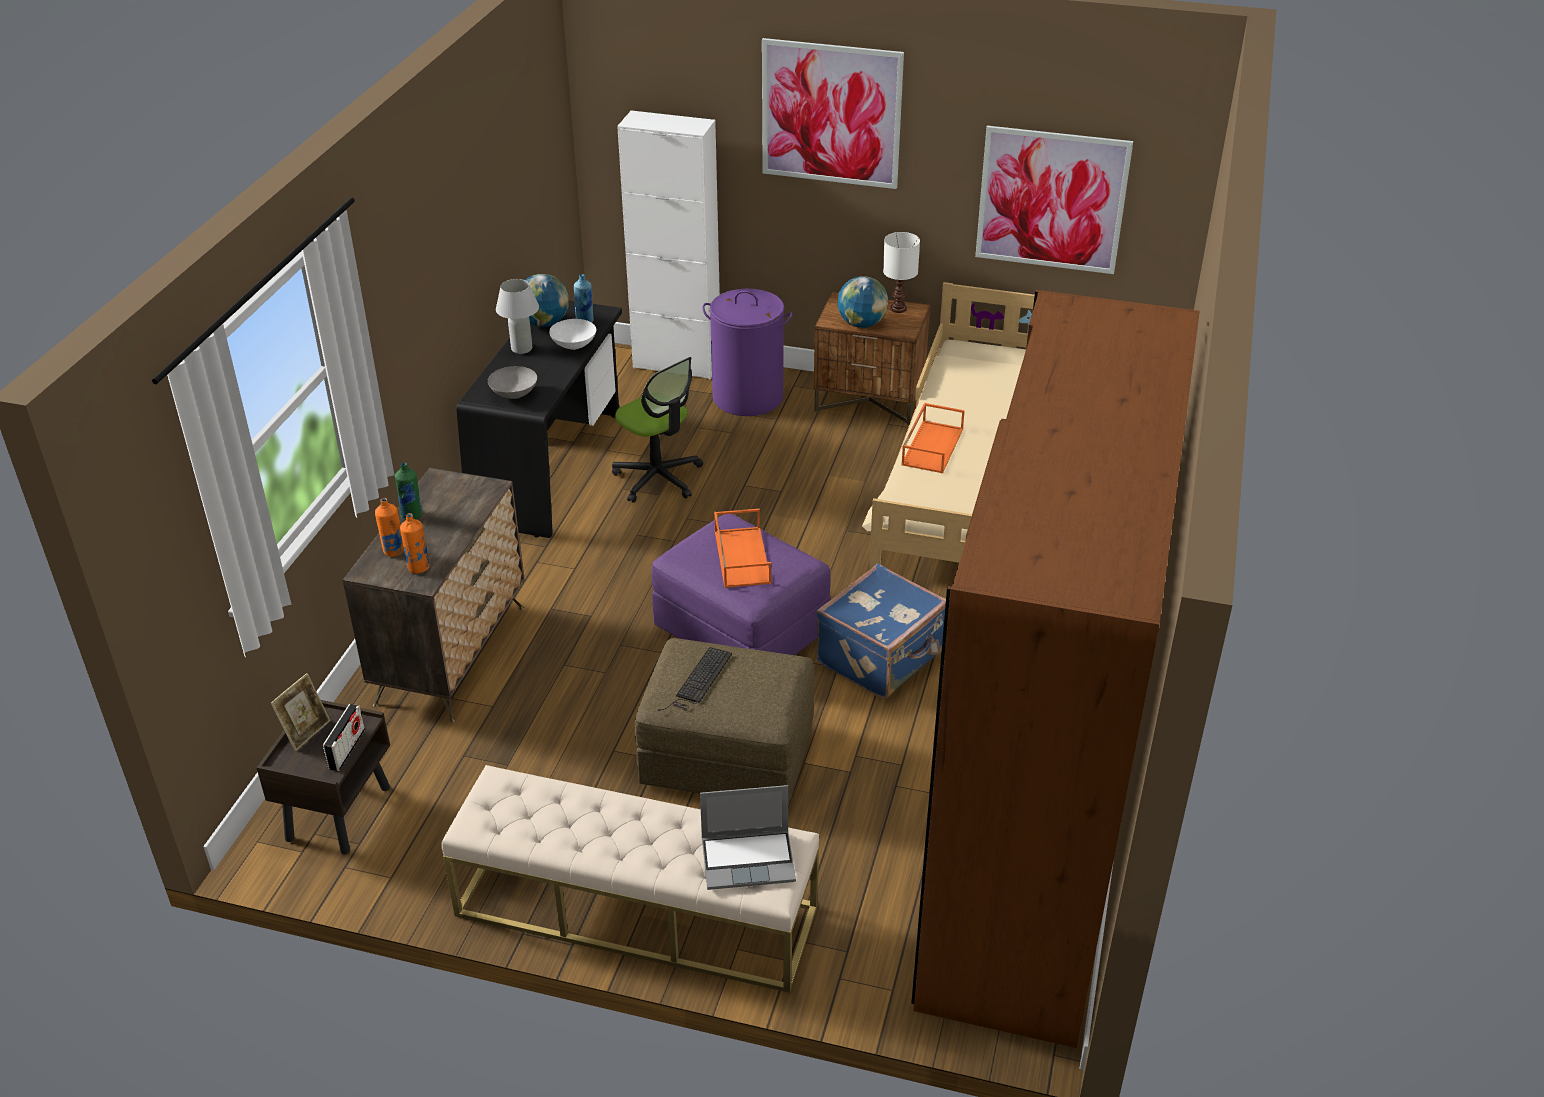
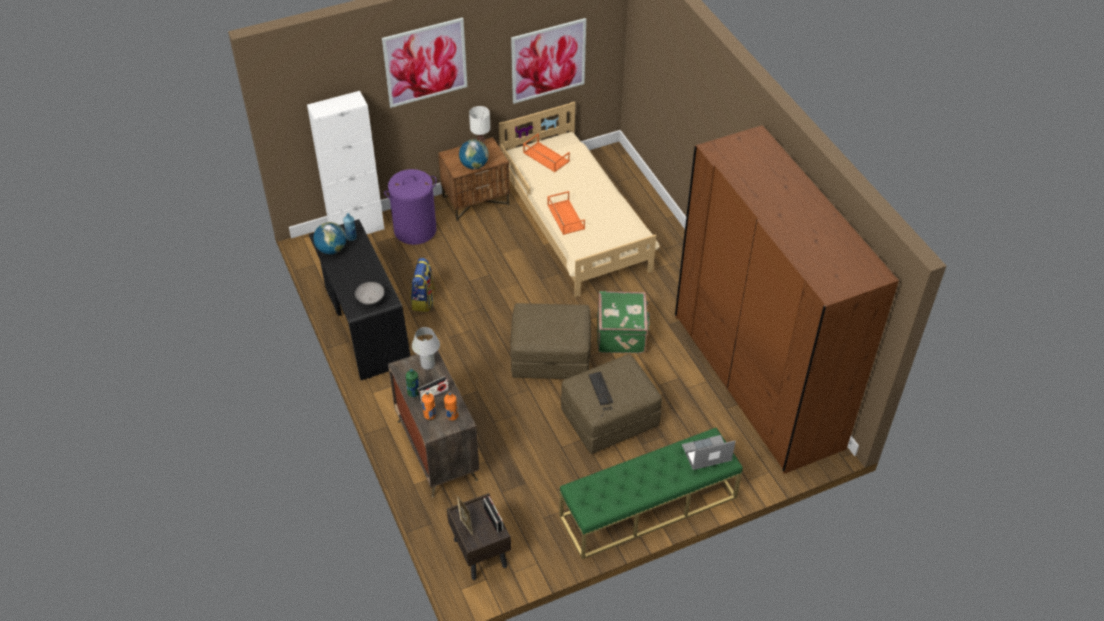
camera: 40 degrees left, 10 degrees up
beige bench [442,765,819,993] -> green bench [559,428,743,559]
white table lamp [496,279,539,354] -> white table lamp moved to [412,327,440,370]
white bowl [549,319,596,350] -> none
office chair [612,357,703,503] -> backpack [410,258,437,312]
purple ottoman [652,514,831,655] -> brown ottoman [510,303,591,379]
laptop [700,785,796,890] -> laptop turned 150 degrees counterclockwise [682,435,736,470]
orange tray [714,508,771,588] -> orange tray moved to [523,133,570,172]
blue suitcase [816,563,946,699] -> green suitcase [597,291,650,353]
none -> radio [418,376,449,403]

